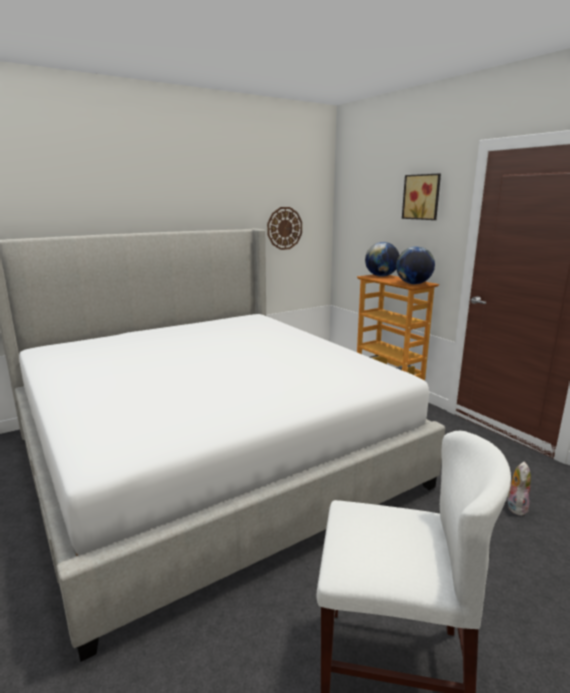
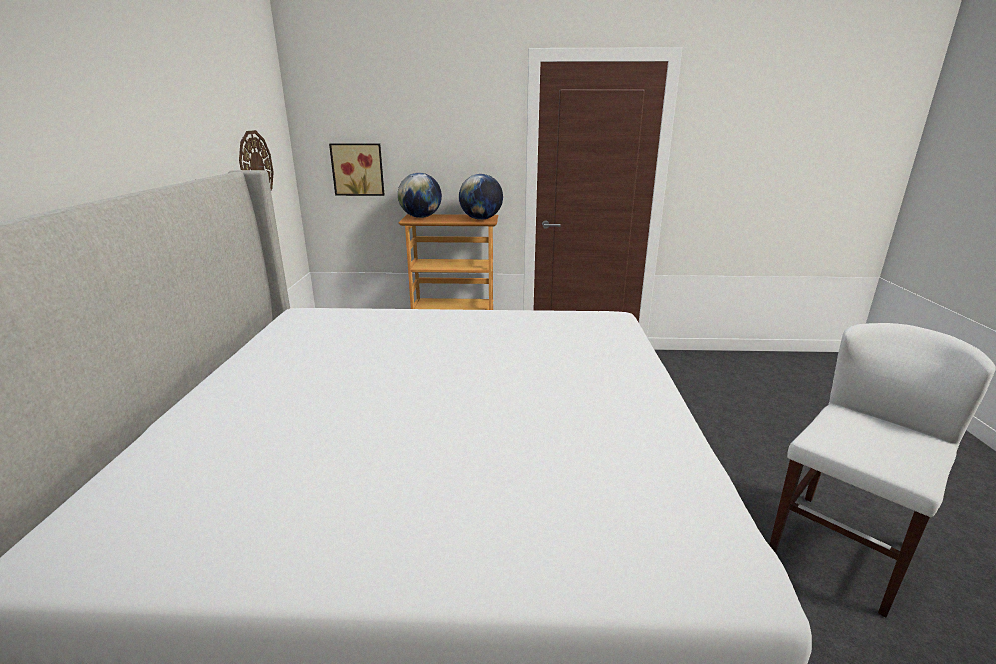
camera: 55 degrees left, 5 degrees up
picture [402,174,441,220] -> picture moved to [329,143,385,196]
plush toy [508,462,531,516] -> none

